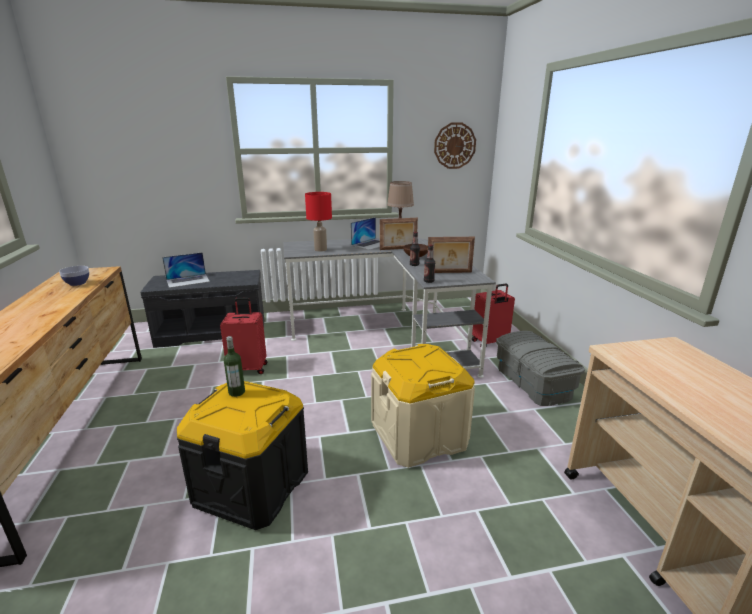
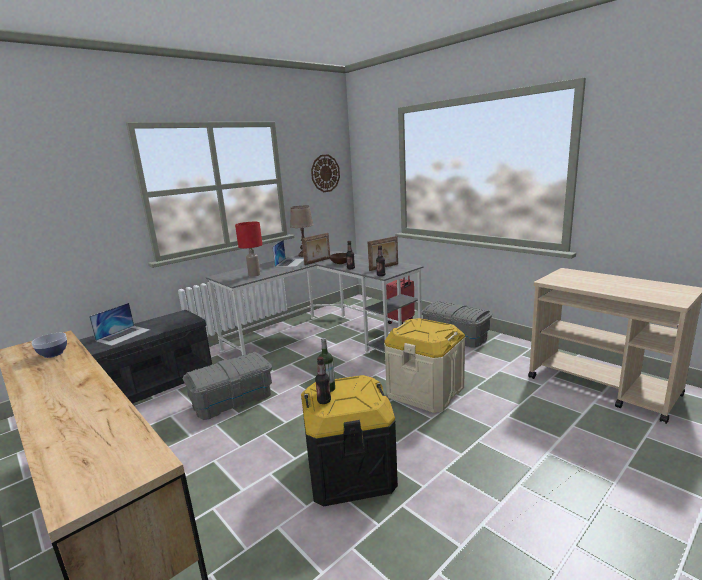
camera: 30 degrees left, 5 degrees down
red suitcase [220,298,267,374] -> grey storage box [183,352,272,420]
none -> bottle [315,357,331,404]

